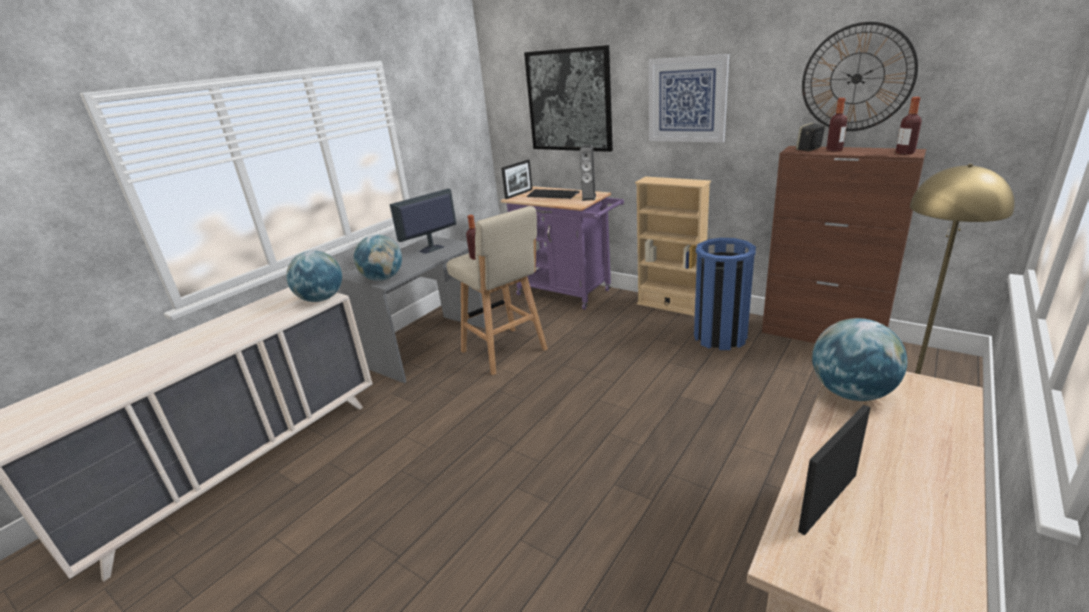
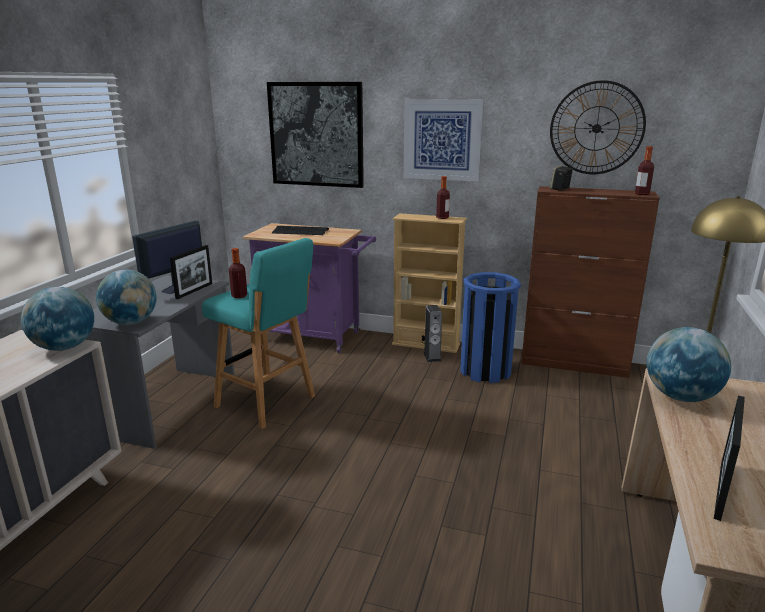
camera: 20 degrees left, 5 degrees down
beige stool [446,206,548,375] -> turquoise stool [202,238,315,429]
picture frame [501,160,533,199] -> picture frame moved to [170,245,212,299]
speaker [580,145,596,201] -> speaker moved to [423,305,442,362]
bottle [826,98,847,151] -> bottle moved to [436,176,450,219]

